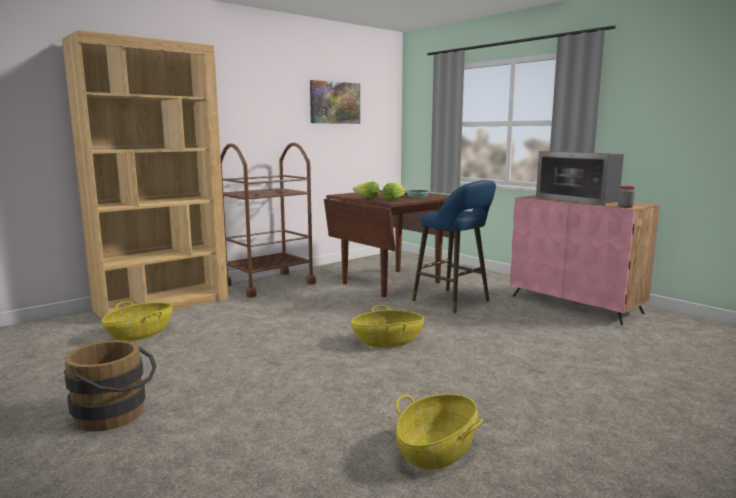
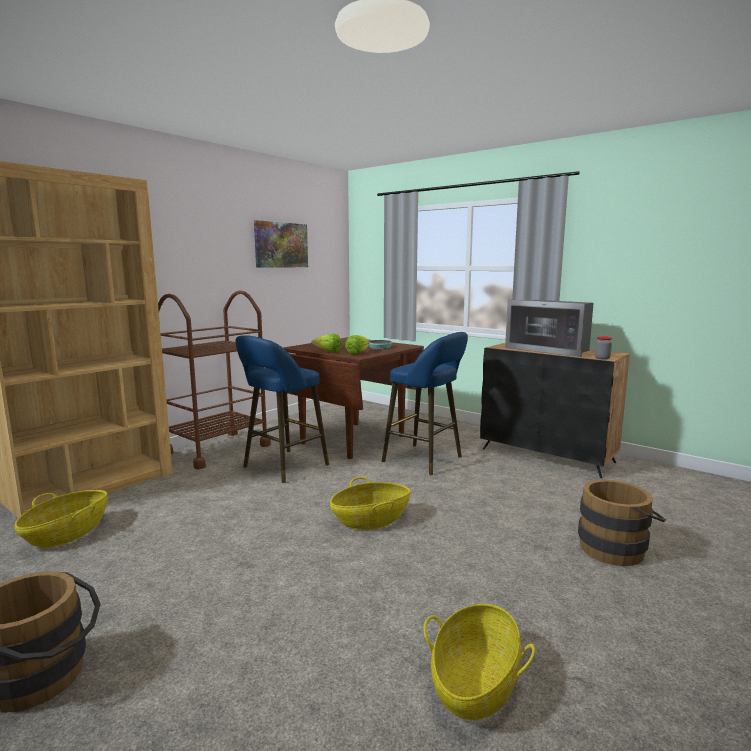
camera: 10 degrees left, 0 degrees up
pink cabinet [510,195,660,325] -> black cabinet [480,343,630,478]
none -> blue stool [235,335,329,483]
none -> brown bucket [578,480,666,566]

